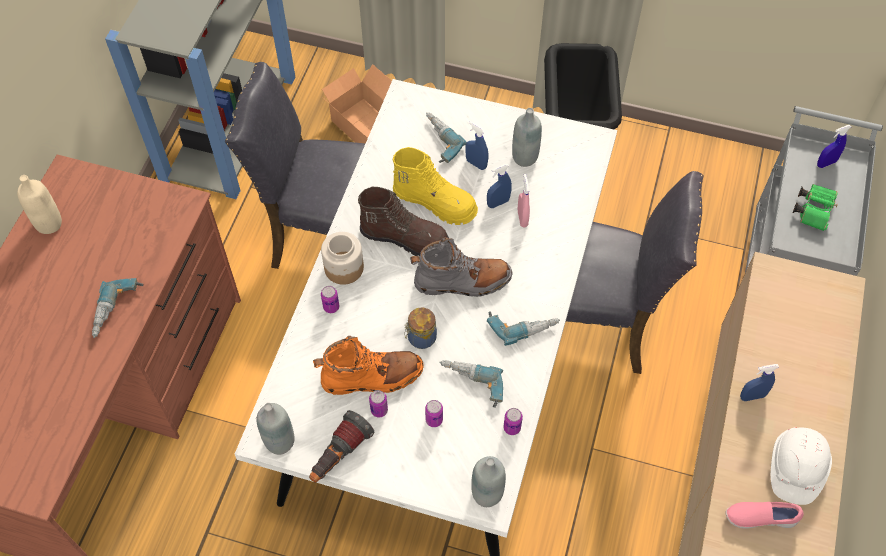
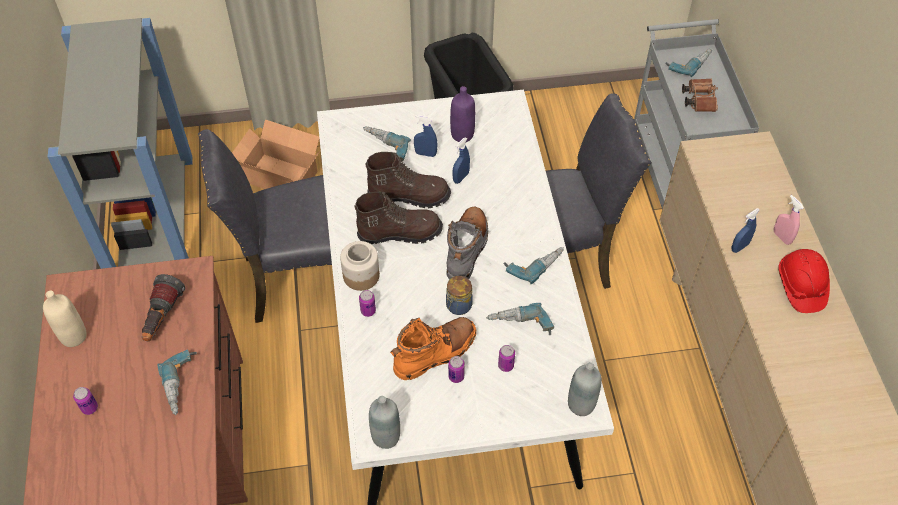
camera: 25 degrees left, 5 degrees down
flashlight [309,410,374,483] -> flashlight moved to [142,274,185,341]
yellow boot [393,147,478,225] -> brown boot [366,152,451,208]
grey boot [410,237,513,297] -> grey boot turned 45 degrees counterclockwise [446,206,488,280]
can [504,408,523,435] -> can moved to [73,387,98,415]
grey bottle [512,108,542,167] -> purple bottle [450,86,475,142]
pink spray bottle [518,174,530,227] -> pink spray bottle moved to [774,195,804,245]
pink shoe [725,502,804,529] -> none
white hard hat [771,427,832,505] -> red hard hat [778,249,830,313]
green binoculars [793,184,838,231] -> brown binoculars [682,79,718,112]
blue spray bottle [817,125,851,168] -> power drill [665,48,712,77]

